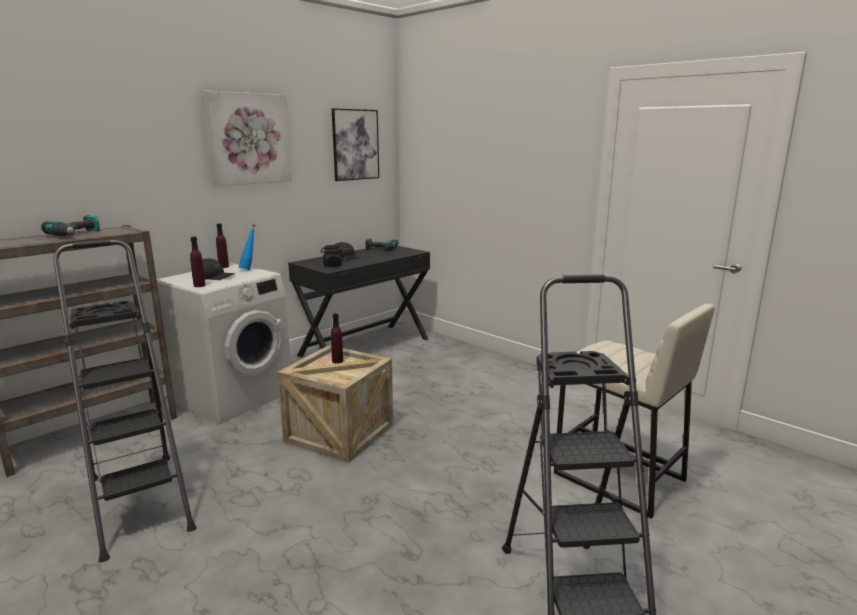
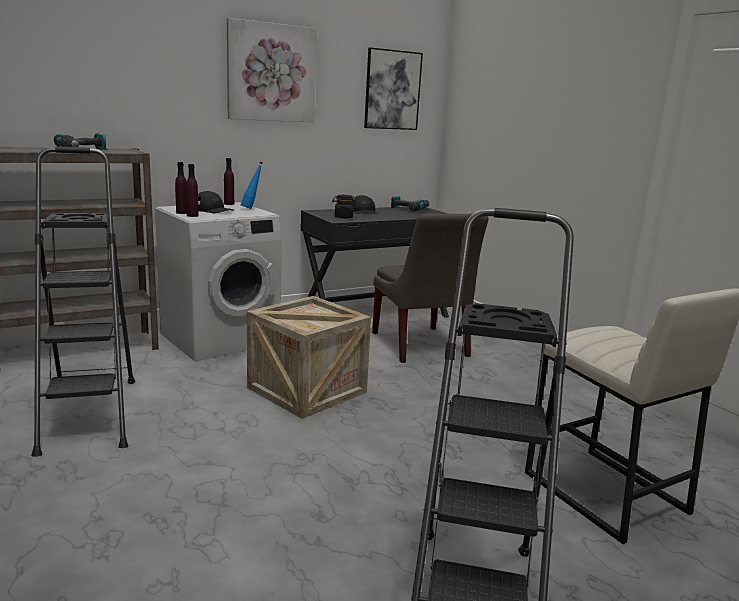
camera: 15 degrees right, 0 degrees up
purple bottle [331,313,343,363] -> purple bottle moved to [175,162,187,214]
none -> grey chair [372,214,489,363]

